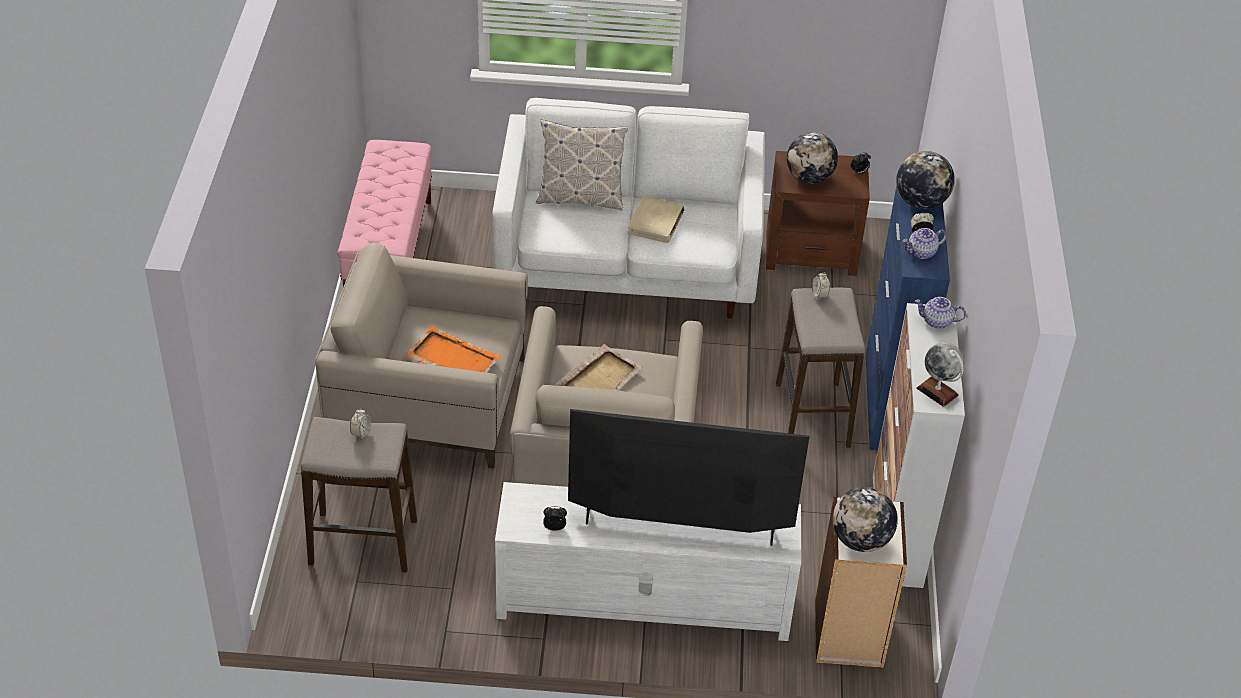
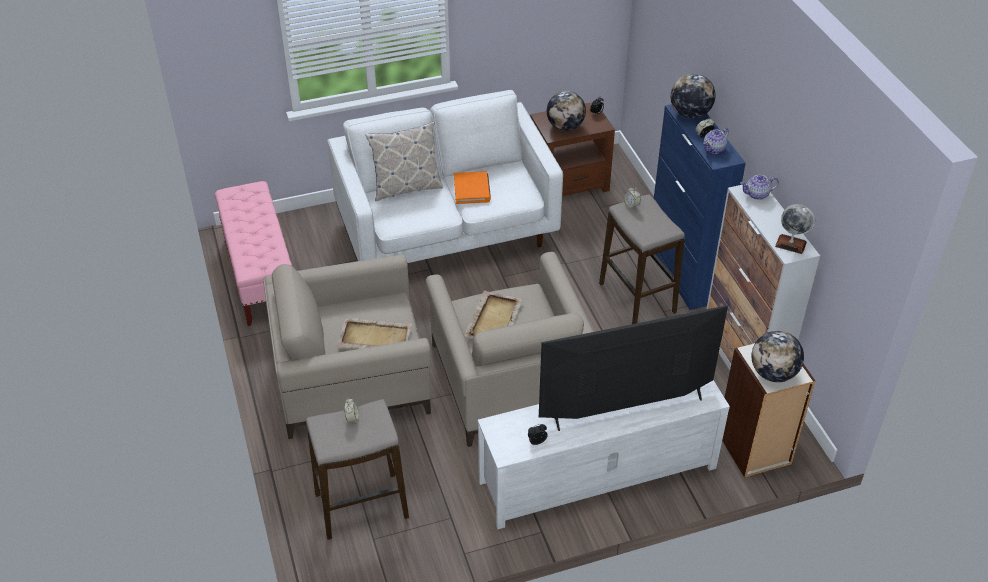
camera: 20 degrees left, 0 degrees up
orange tray [404,326,501,372] -> beige tray [337,317,412,349]
beige book [627,196,684,243] -> orange book [454,171,491,204]

